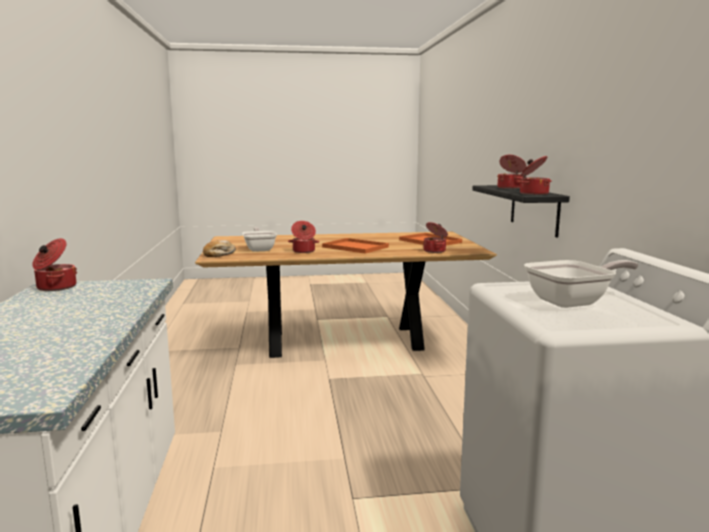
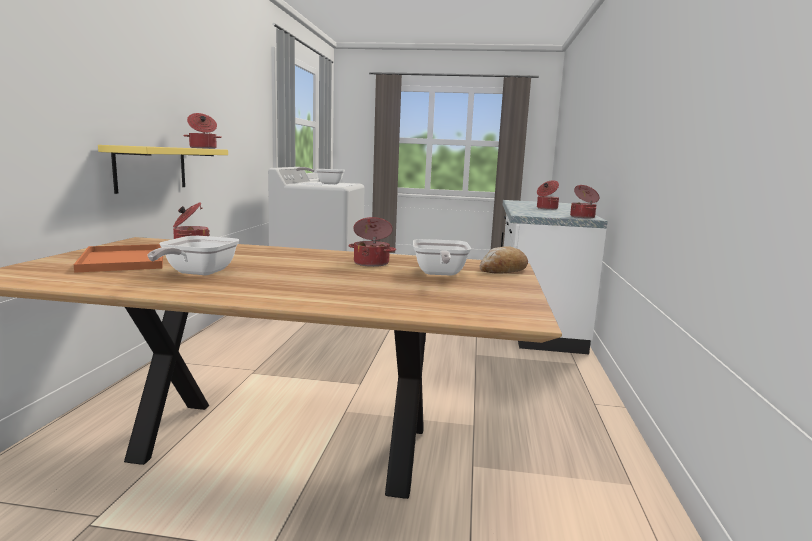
camera: 165 degrees left, 0 degrees up
orange tray [322,238,389,254] -> none
black shelf [472,185,570,238] -> yellow shelf [98,145,228,194]
cooking pot [497,155,527,189] -> cooking pot moved to [537,180,559,210]
none -> frying pan [147,236,239,275]

